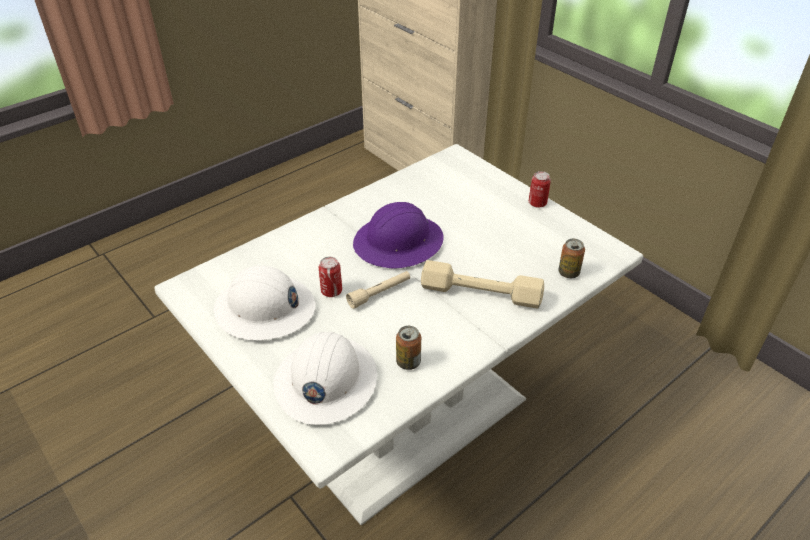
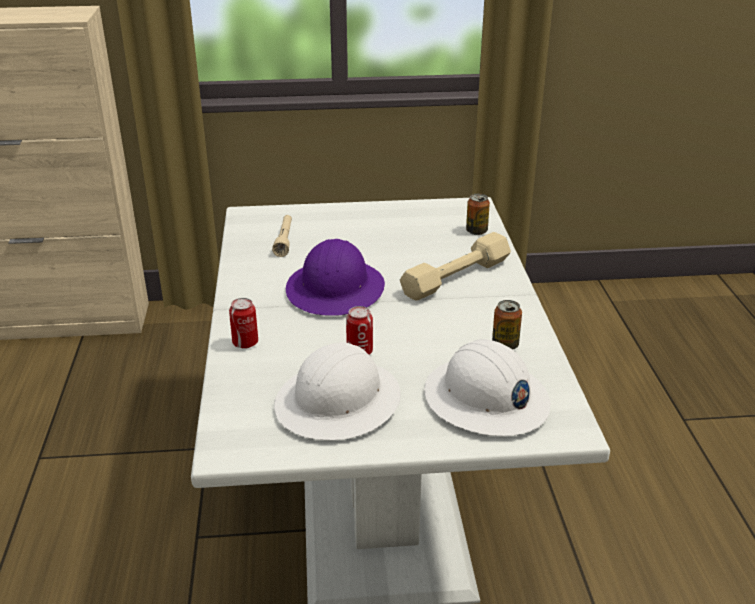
camera: 55 degrees left, 10 degrees down
beige flashlight [346,271,410,309] -> beige flashlight moved to [272,215,292,257]
can [529,171,551,208] -> can moved to [229,298,258,349]

